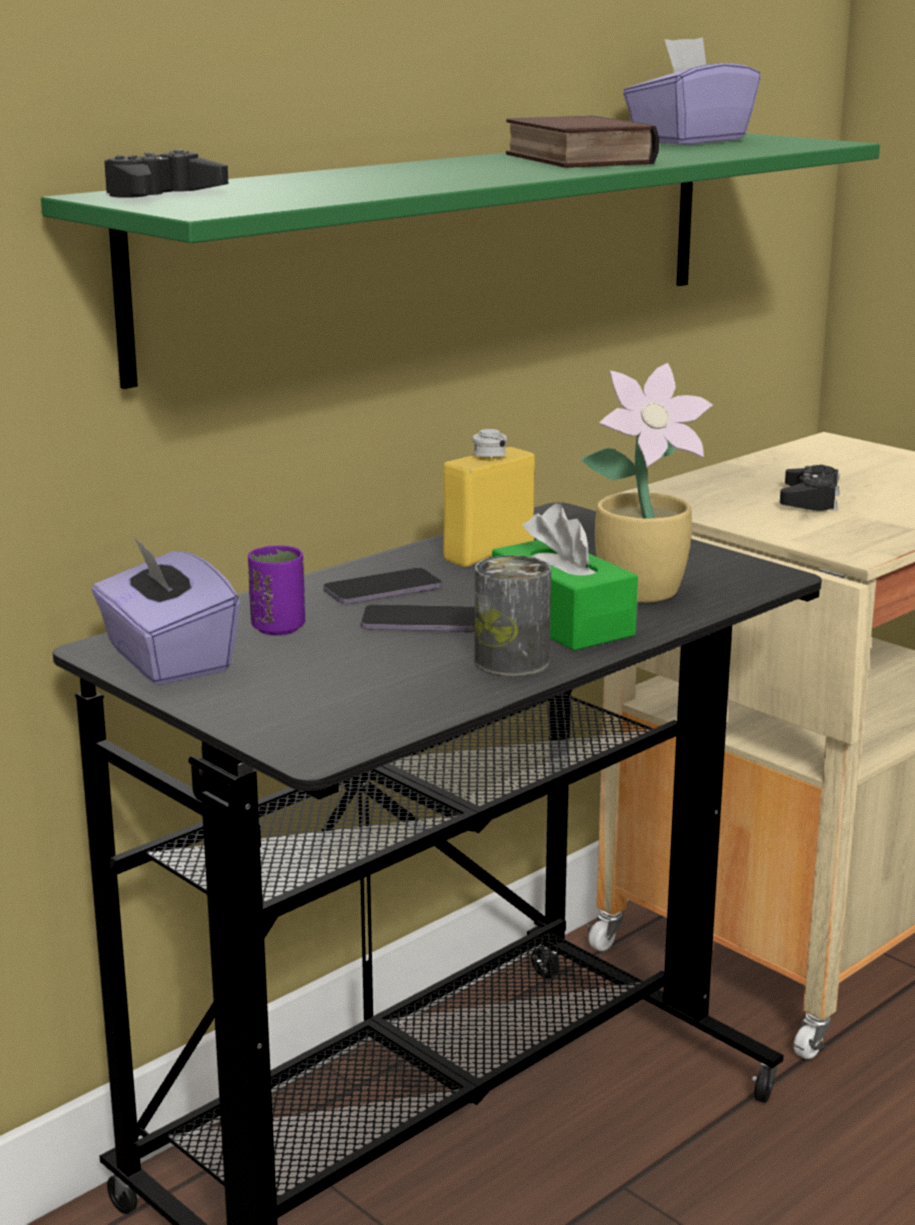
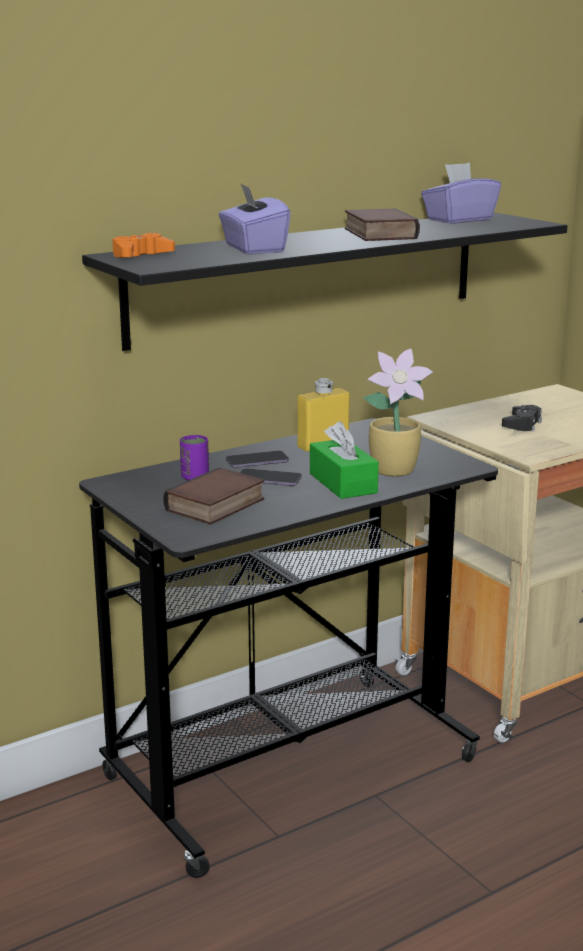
camera: 10 degrees right, 0 degrees up
green shelf [41,133,880,389] -> black shelf [82,212,567,351]
purple tissue box [92,536,240,685] -> purple tissue box moved to [219,184,291,254]
black game controller [104,149,228,198] -> orange game controller [112,233,175,258]
can [474,555,551,676] -> none
none -> book [163,467,264,525]

